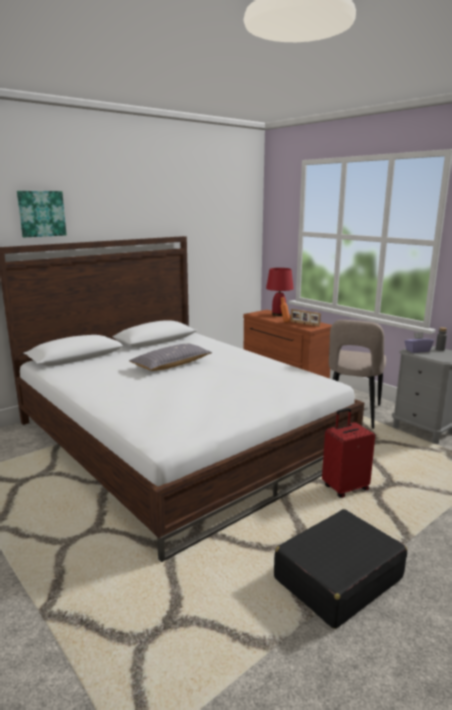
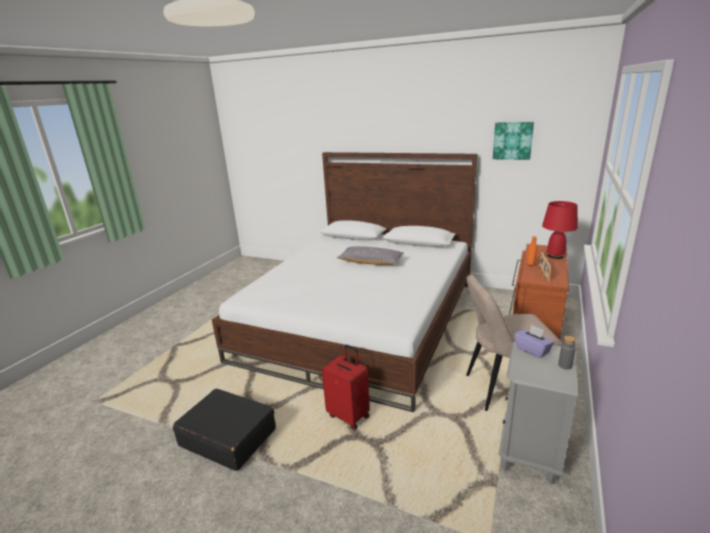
camera: 65 degrees right, 5 degrees up
picture [17,191,67,237] -> picture moved to [493,122,534,160]

